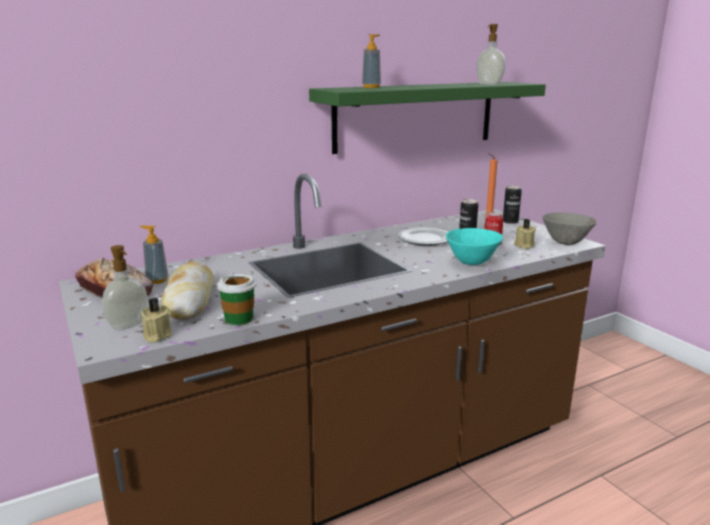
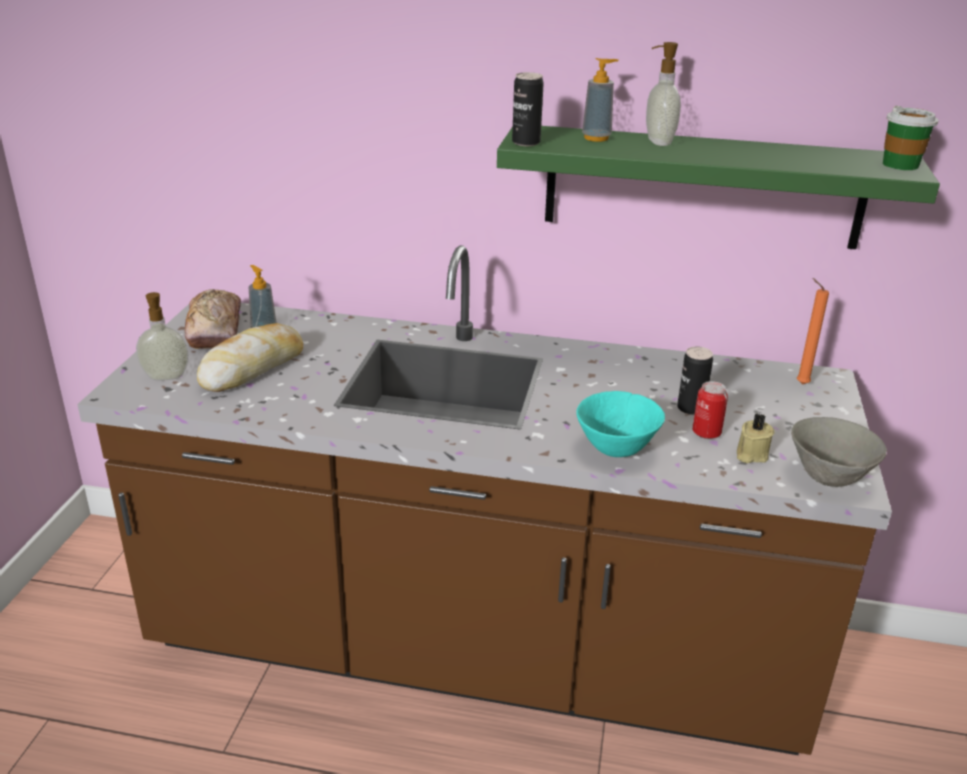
camera: 40 degrees right, 10 degrees up
beige candle [141,298,172,343] -> none
cup [217,274,257,325] -> cup moved to [883,106,939,170]
plate [398,227,448,246] -> none
soap dispenser [476,24,505,85] -> soap dispenser moved to [646,42,681,146]
can [503,185,522,224] -> can moved to [512,72,544,146]

